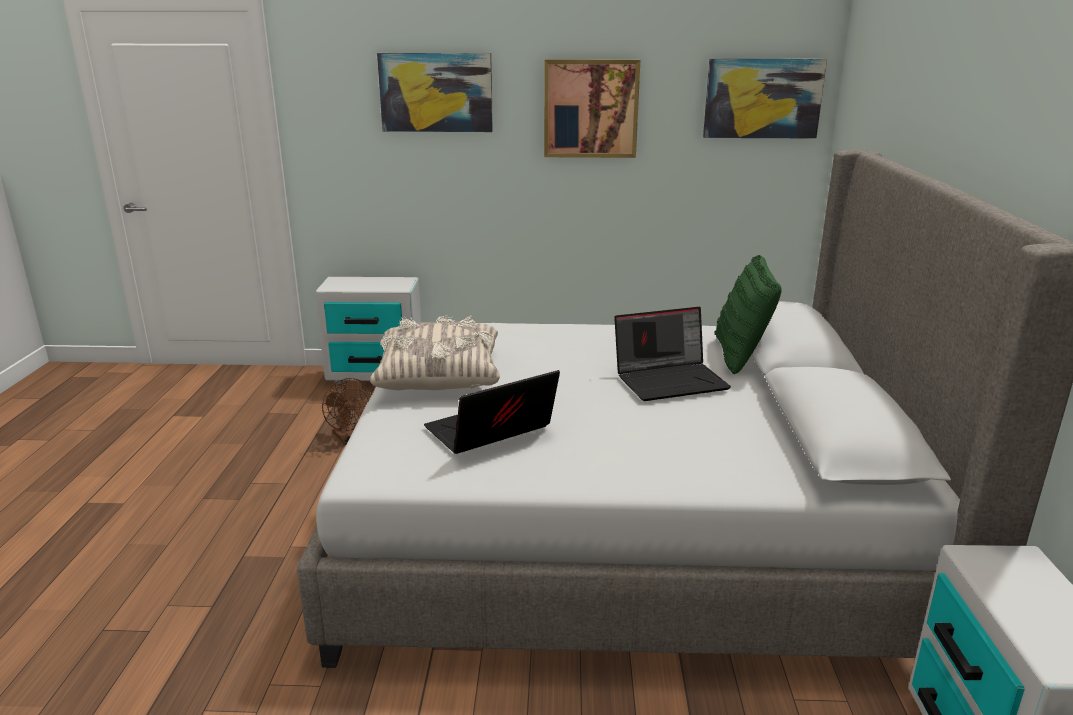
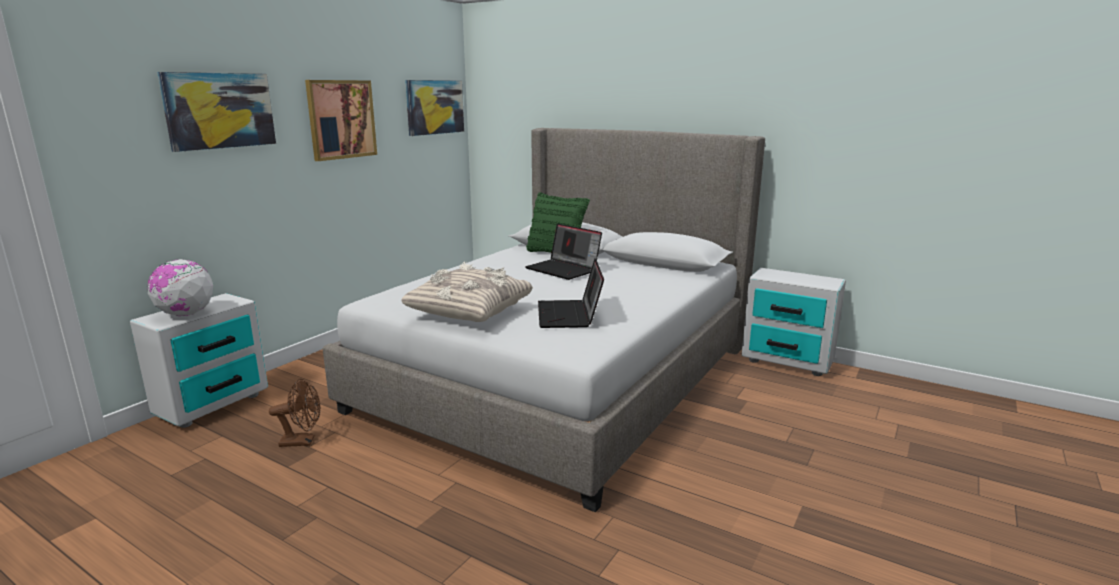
camera: 60 degrees left, 5 degrees down
laptop [614,307,731,401] -> laptop turned 120 degrees clockwise [525,223,602,280]
none -> globe [147,259,213,316]

